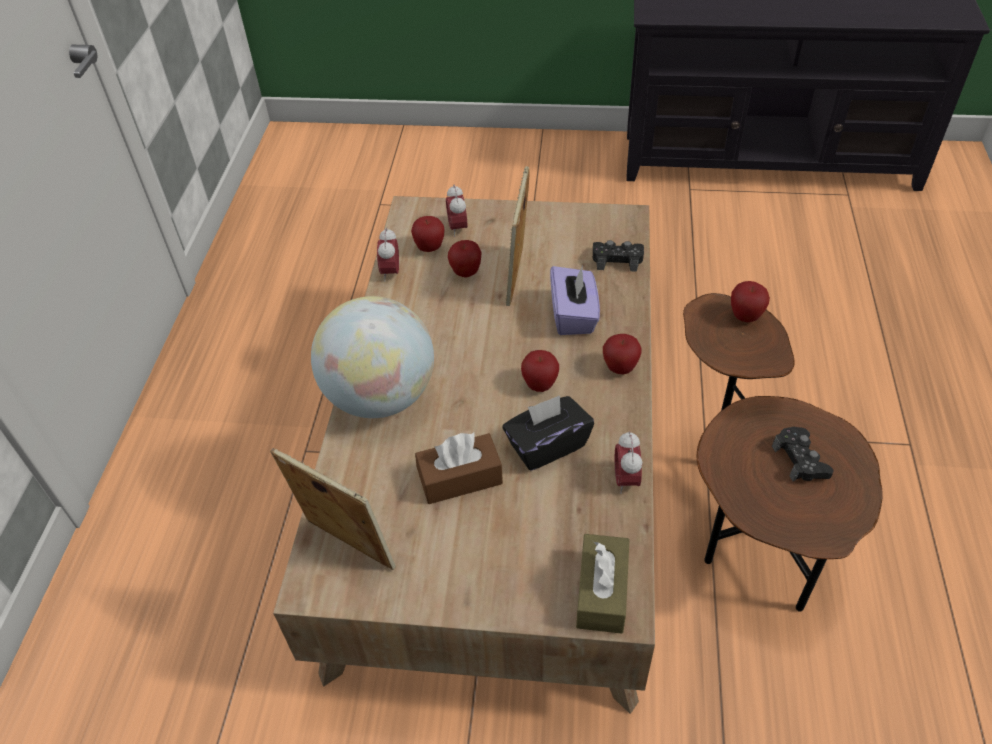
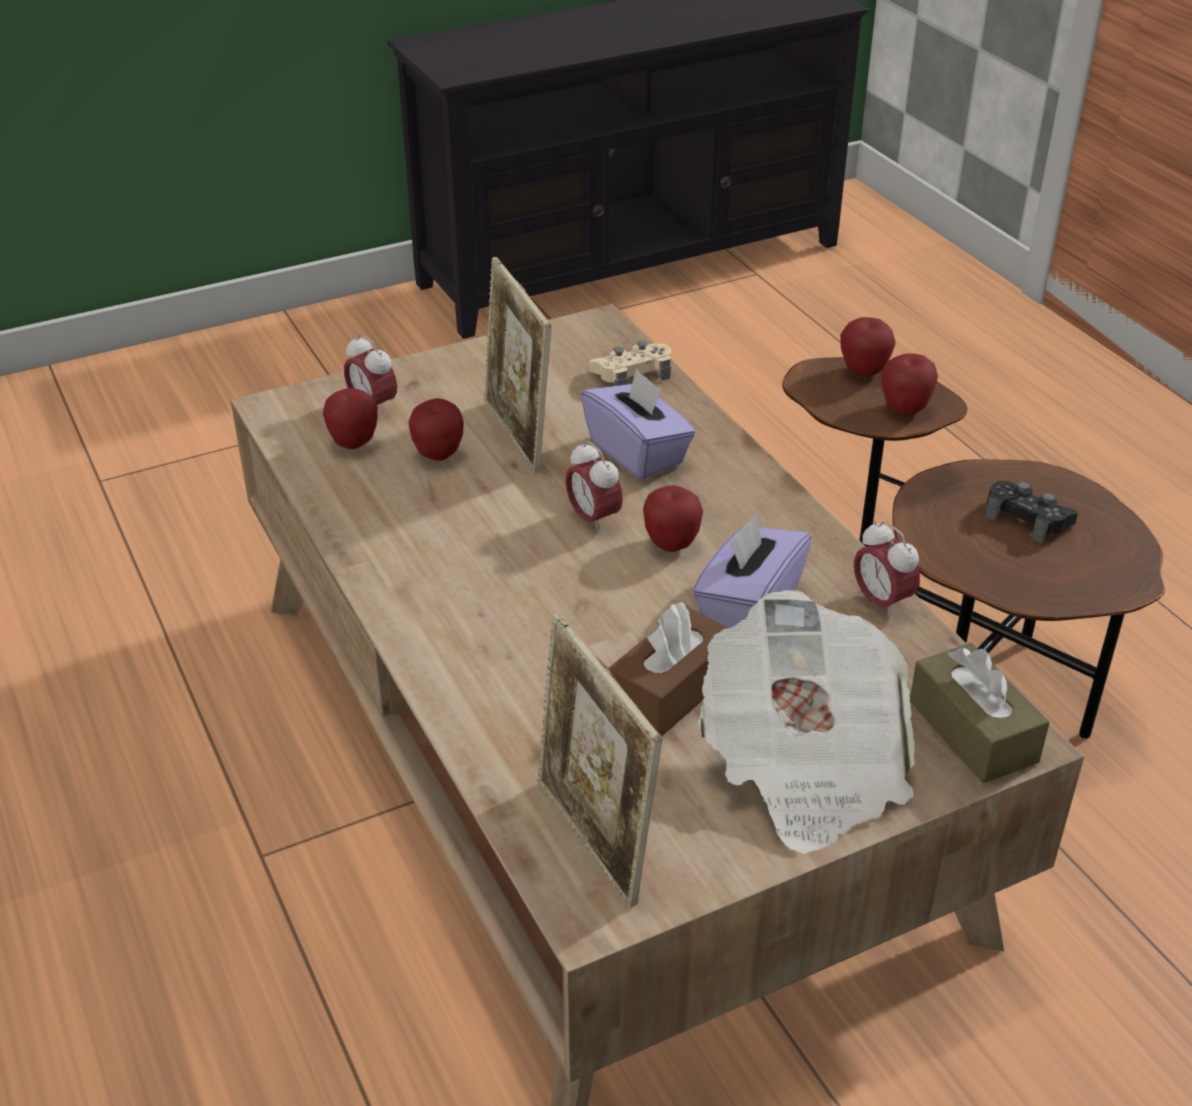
camera: 35 degrees left, 10 degrees down
picture frame [270,448,396,570] -> picture frame turned 120 degrees counterclockwise [537,613,662,908]
globe [311,296,434,418] -> none
alarm clock [377,228,399,282] -> alarm clock moved to [565,441,623,534]
black tissue box [503,395,594,471] -> purple tissue box [692,514,811,628]
black game controller [593,240,644,272] -> beige game controller [590,341,672,386]
apple [603,334,642,374] -> apple moved to [882,353,938,415]
none -> newspaper [698,590,915,854]

